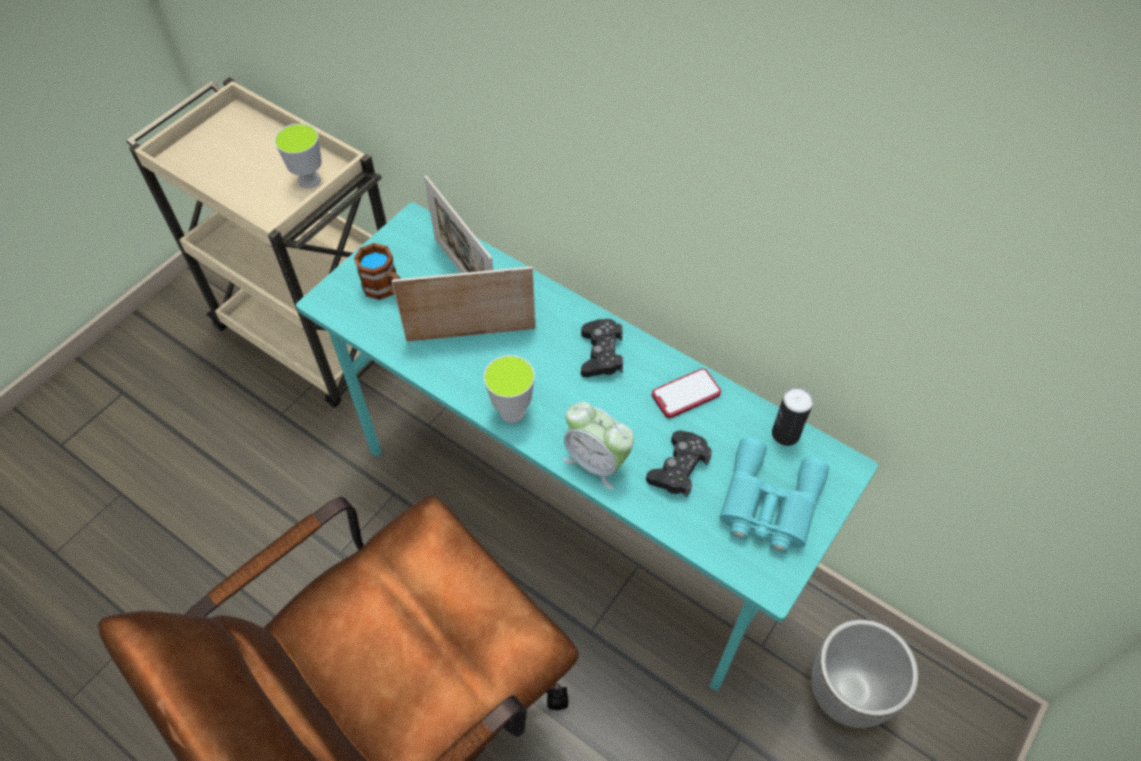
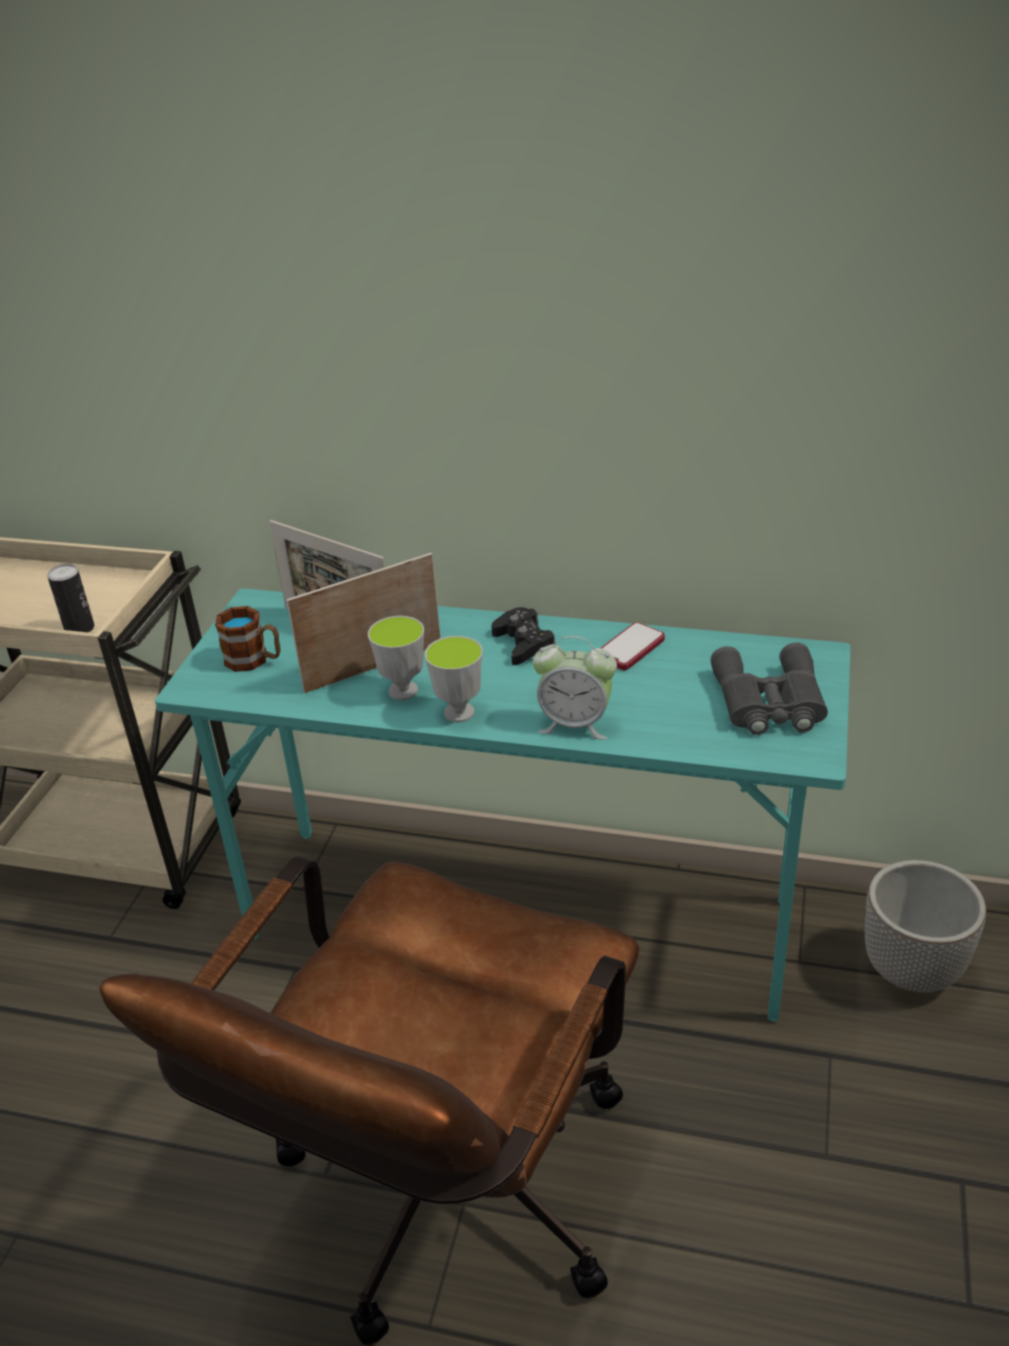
camera: 20 degrees left, 20 degrees down
cup [274,123,322,188] -> cup moved to [368,616,424,700]
black game controller [646,431,712,498] -> none
turquoise binoculars [719,438,829,554] -> grey binoculars [710,642,828,735]
can [772,387,813,446] -> can moved to [47,564,94,632]

